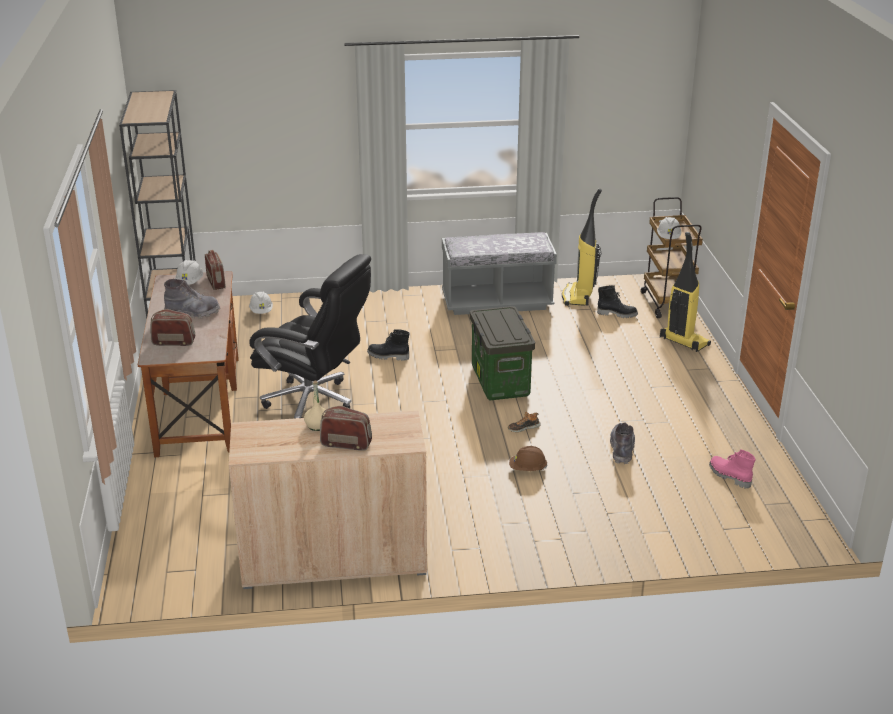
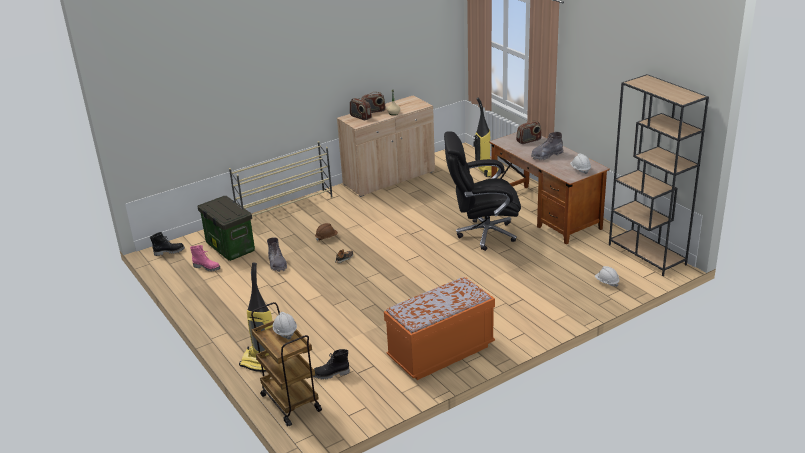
camera: 155 degrees right, 0 degrees up
radio [205,250,226,290] -> radio moved to [350,98,372,120]
black boot [367,329,410,361] -> black boot moved to [150,232,185,256]
grey bench [442,232,557,315] -> orange bench [384,277,495,380]
storage box [470,306,535,401] -> storage box moved to [198,196,255,261]
vacuum cleaner [562,188,602,306] -> vacuum cleaner moved to [473,98,501,177]
none -> beige shoe rack [229,141,333,216]

